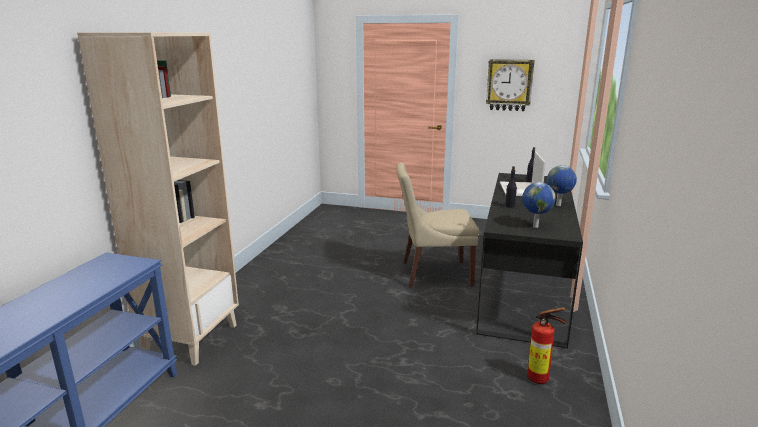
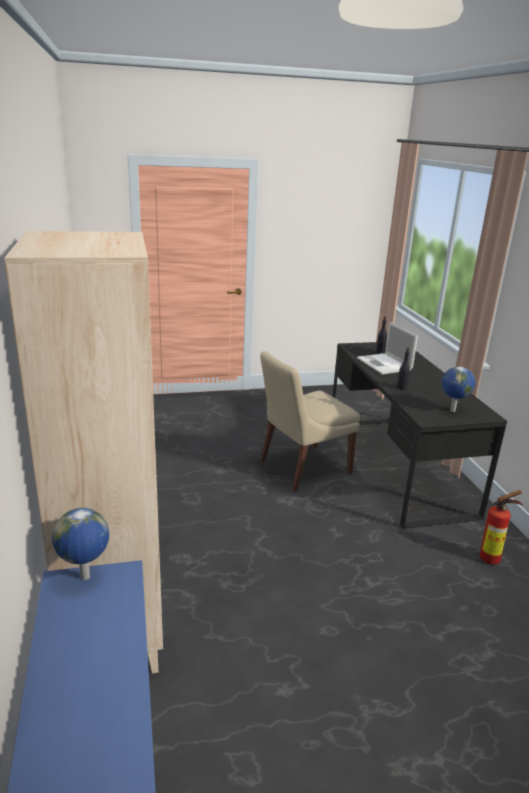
camera: 30 degrees left, 5 degrees up
wall clock [486,59,535,111] -> none
globe [547,165,577,206] -> globe moved to [52,508,109,580]

